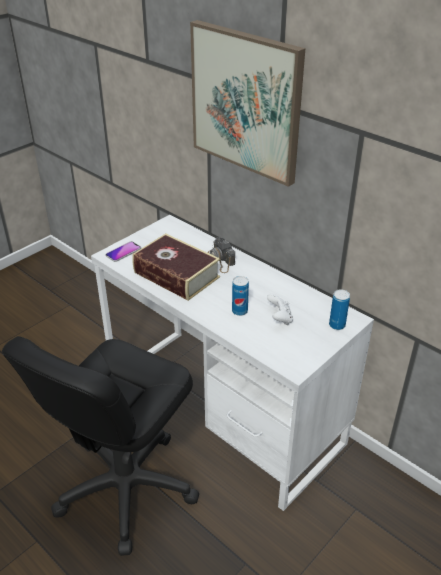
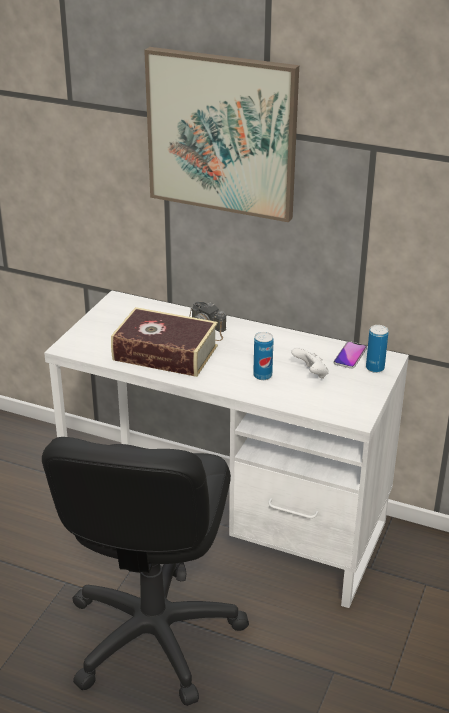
camera: 20 degrees left, 5 degrees down
phone [106,241,141,262] -> phone moved to [334,341,367,369]

